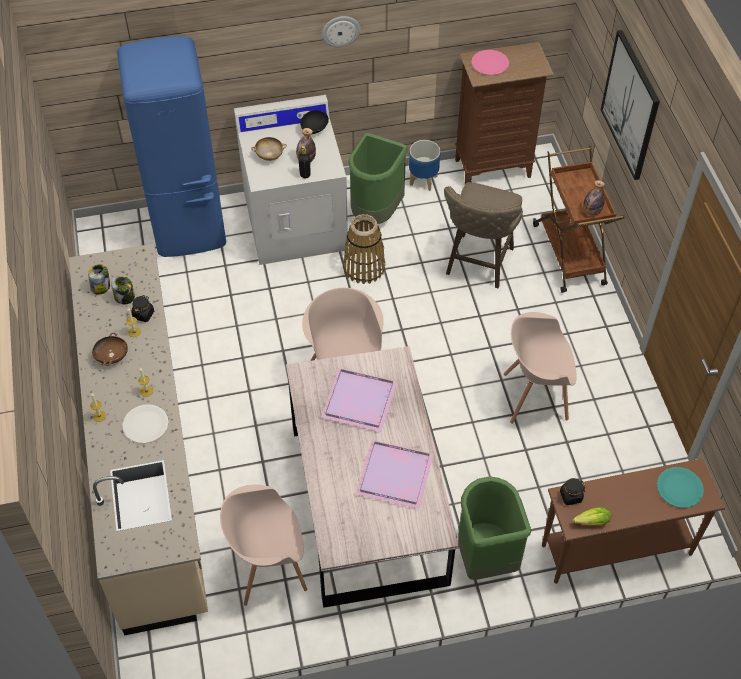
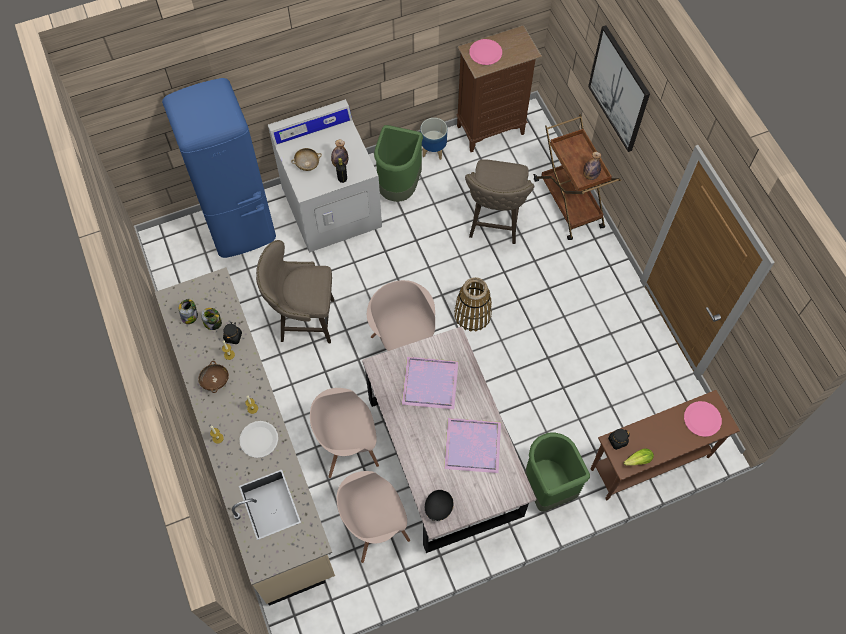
camera: 10 degrees left, 10 degrees up
black bowl [300,110,329,134] -> black bowl moved to [425,490,454,521]
wall clock [322,16,360,48] -> none
basket [343,214,385,284] -> basket moved to [454,277,492,332]
beige chair [504,312,577,424] -> beige chair moved to [310,388,379,478]
turquoise plate [657,467,704,508] -> pink plate [684,401,722,437]
none -> beige stool [256,240,334,343]

